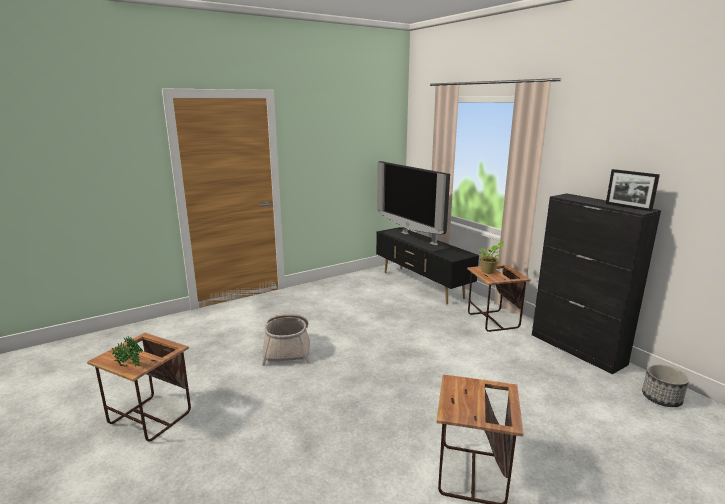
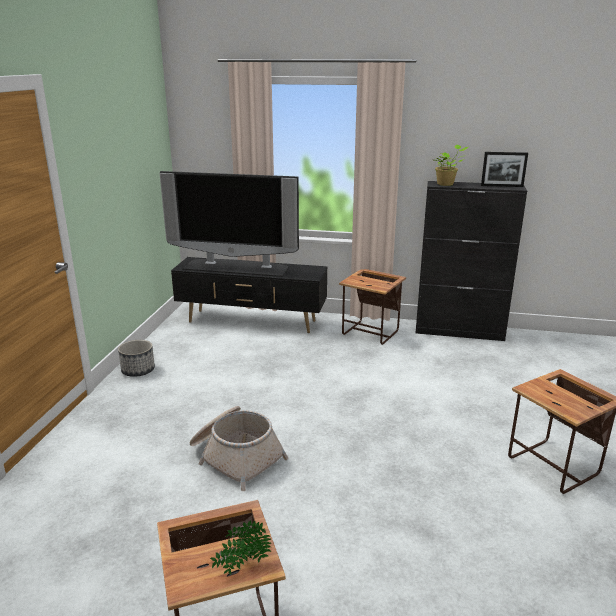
camera: 45 degrees left, 5 degrees up
potted plant [478,242,504,274] -> potted plant moved to [434,145,468,186]
planter [642,364,689,407] -> planter moved to [118,340,155,377]

